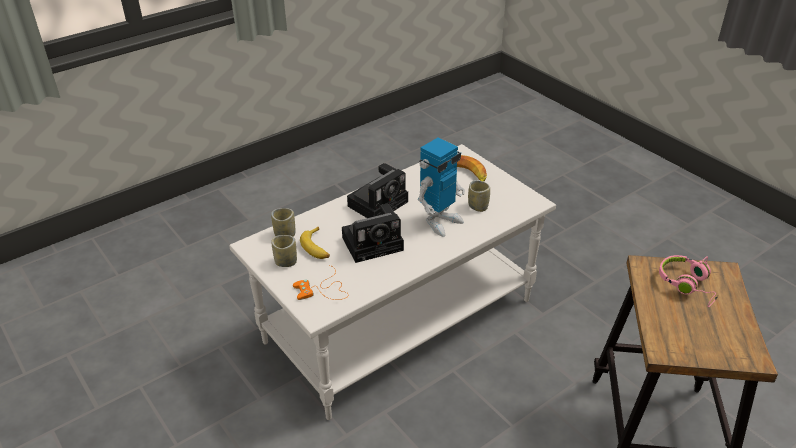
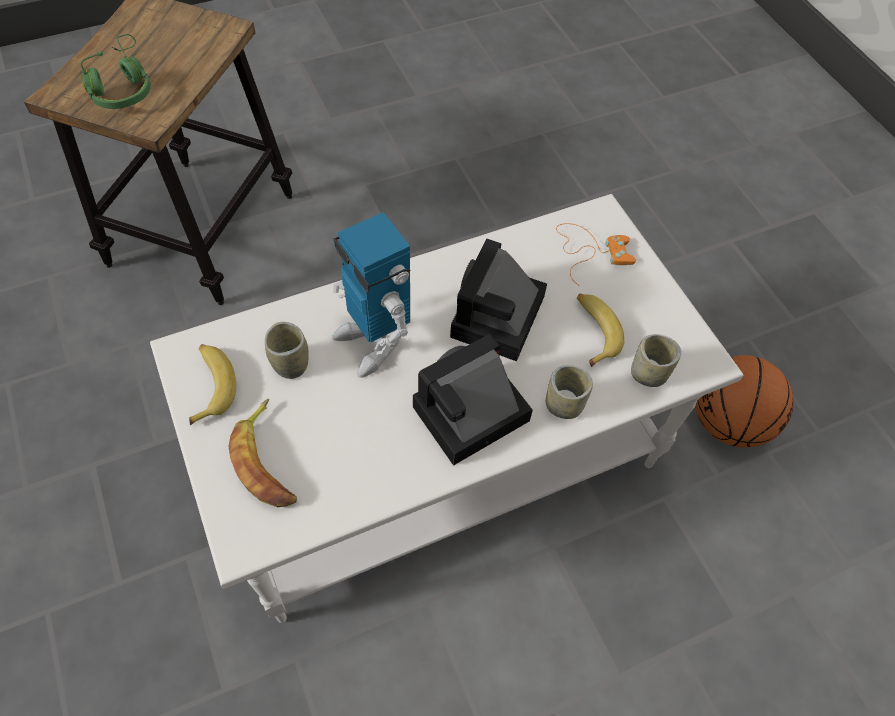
camera: 170 degrees left, 20 degrees up
cup [271,235,297,267] -> cup moved to [546,365,593,419]
camera [342,203,404,263] -> camera turned 60 degrees counterclockwise [450,239,547,361]
toy robot [418,137,465,237] -> toy robot turned 90 degrees counterclockwise [332,212,410,378]
pink headphones [659,255,718,307] -> green headphones [81,34,151,109]
none -> banana [189,344,236,425]
none -> basketball [695,355,794,448]

